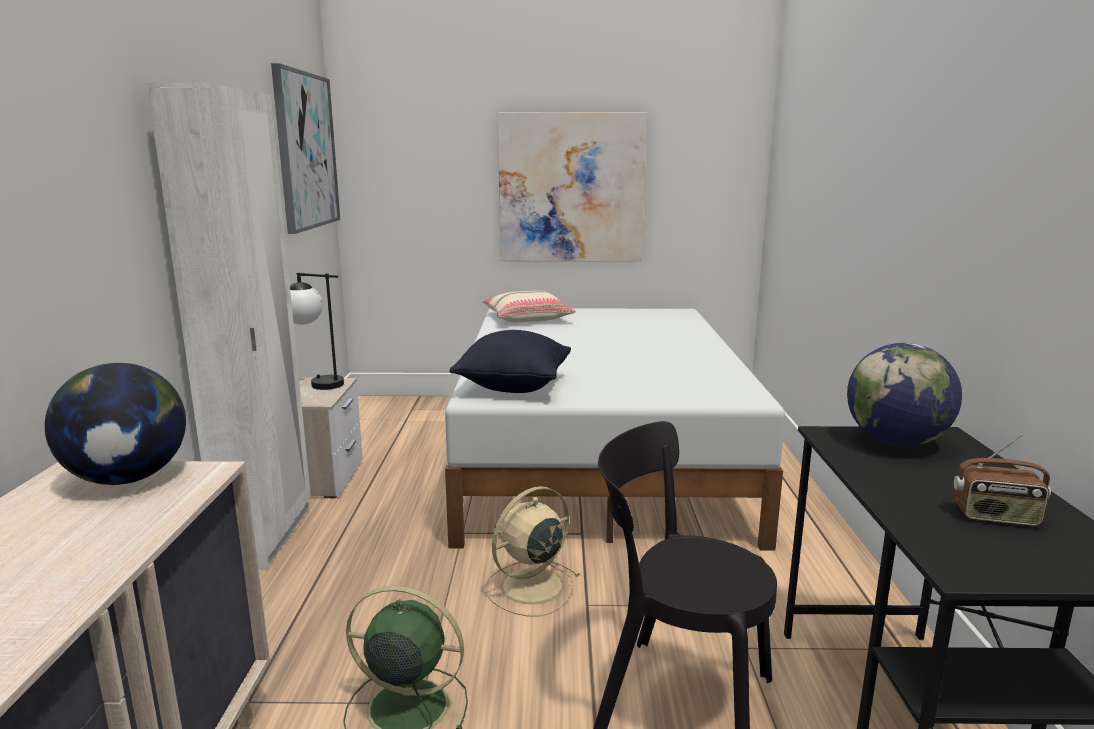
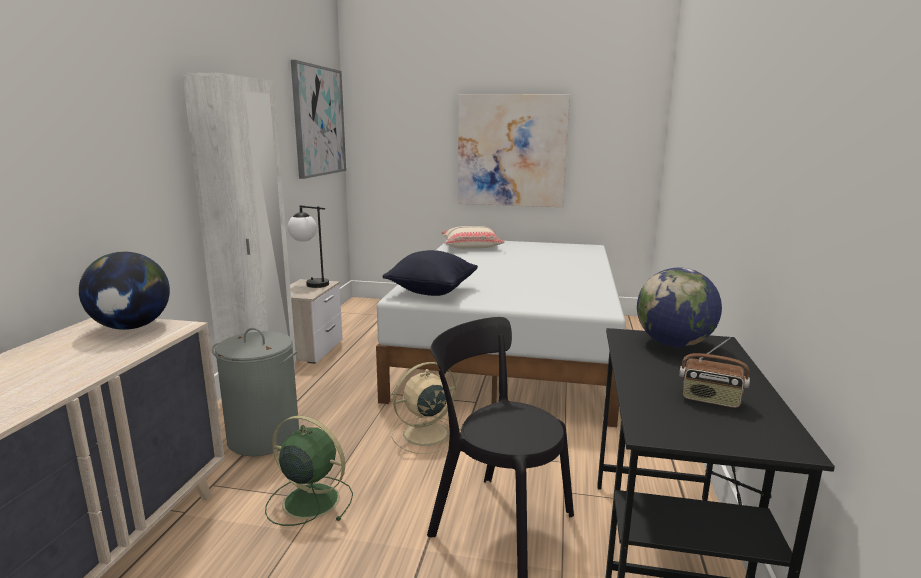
camera: 10 degrees right, 0 degrees up
none -> grey laundry basket [212,328,299,456]

